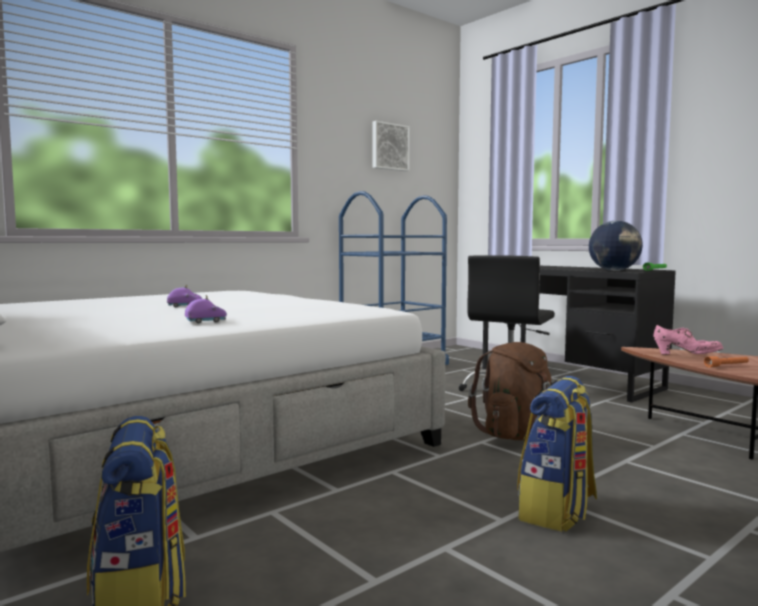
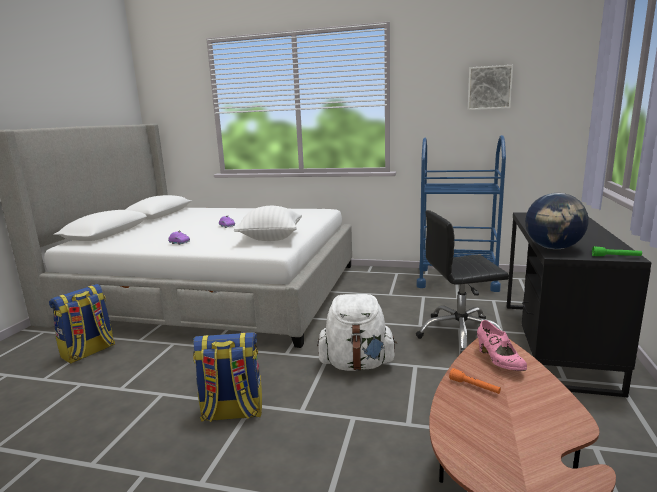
camera: 55 degrees right, 10 degrees up
brown backpack [468,342,552,440] -> white backpack [317,294,397,371]
none -> white pillow [234,206,302,241]

